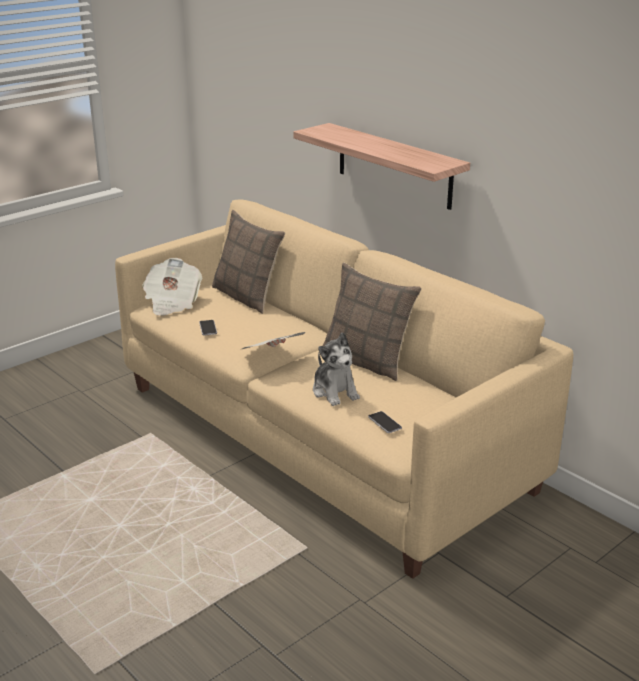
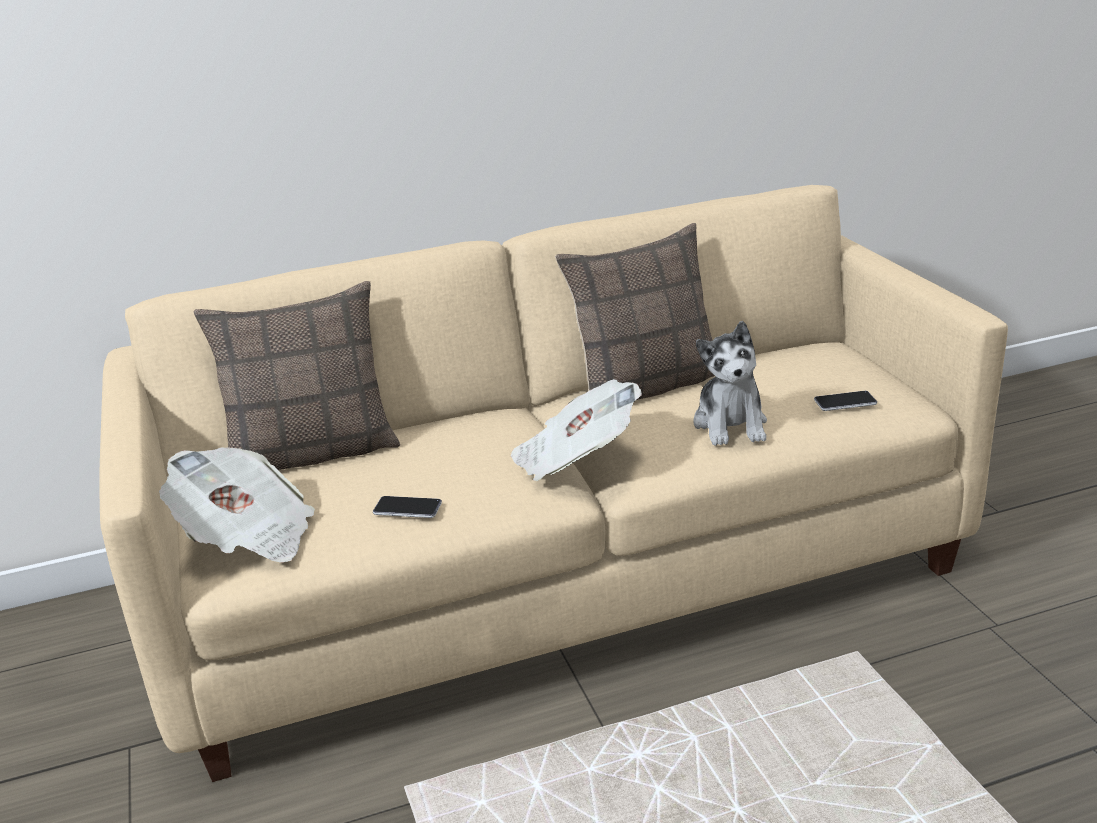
camera: 65 degrees left, 0 degrees up
shelf [293,123,470,210] -> none
plush toy [313,332,360,406] -> plush toy turned 90 degrees clockwise [693,321,767,446]

